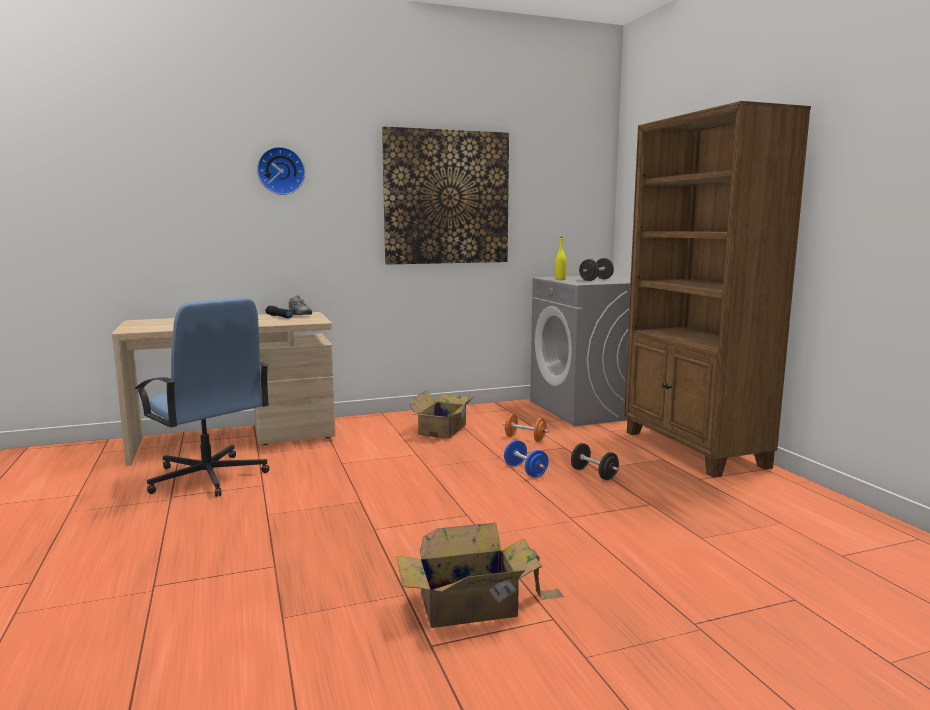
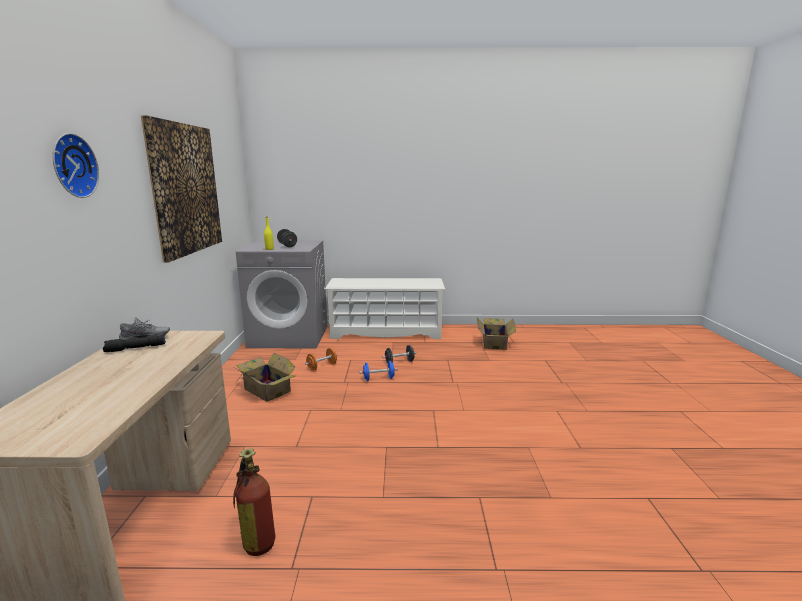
camera: 70 degrees left, 5 degrees up
blue office chair [135,297,269,497] -> fire extinguisher [233,448,275,556]
cardboard box [396,523,564,628] -> cardboard box moved to [477,318,516,349]
brown bookcase [624,101,811,478] -> white shoe rack [325,278,445,339]

